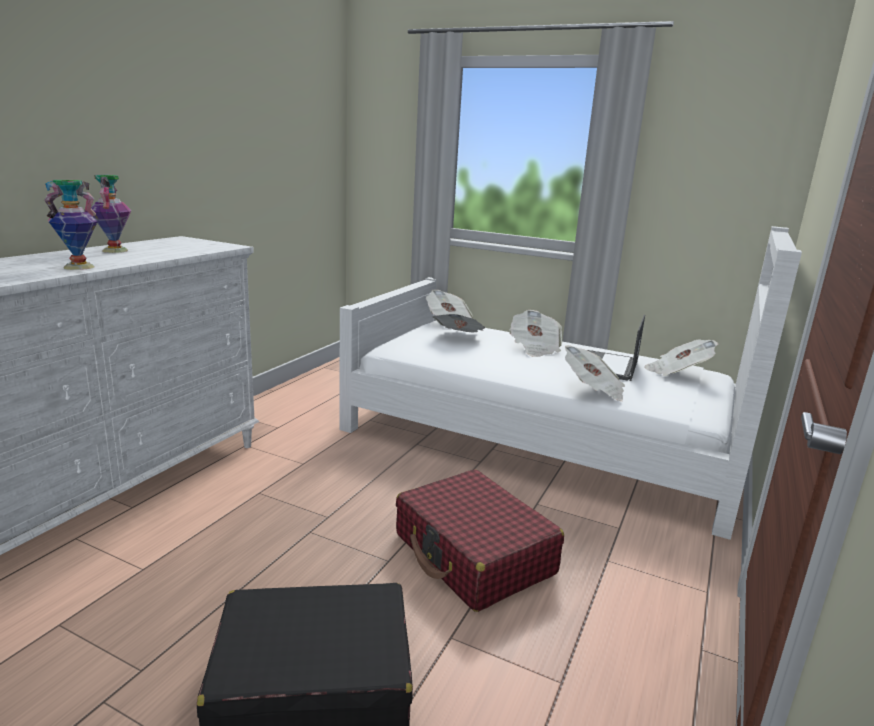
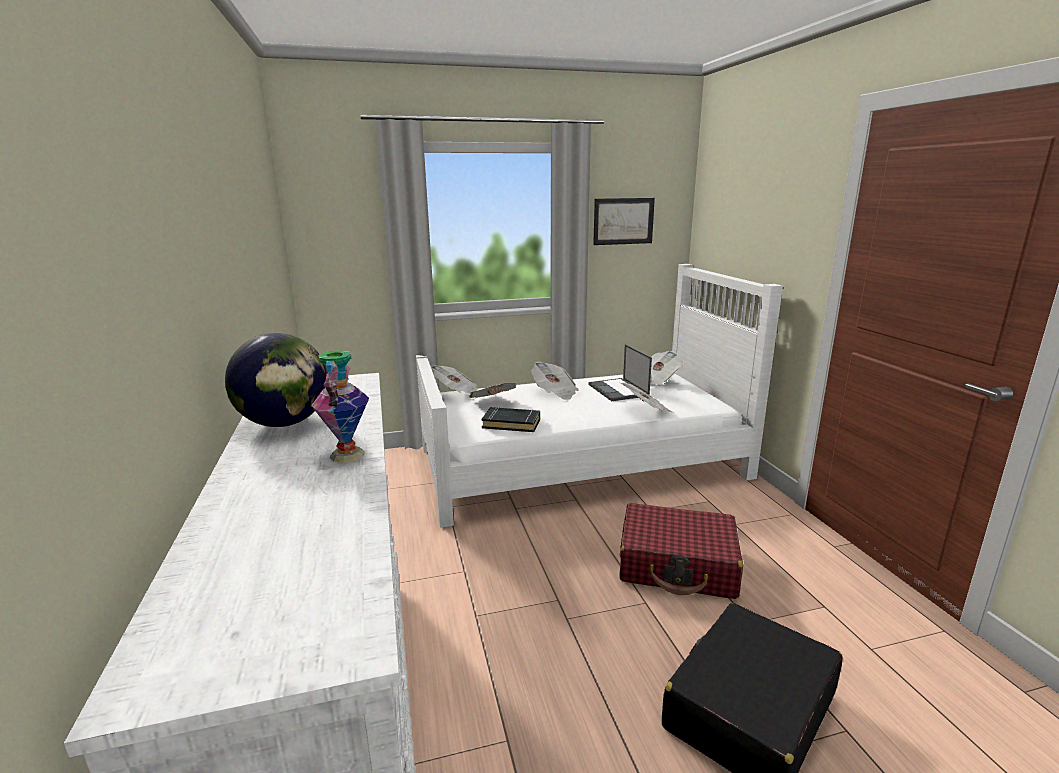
camera: 40 degrees left, 0 degrees up
vase [91,175,132,253] -> globe [225,333,327,427]
none -> black book [482,407,540,432]
none -> picture [593,198,655,245]

